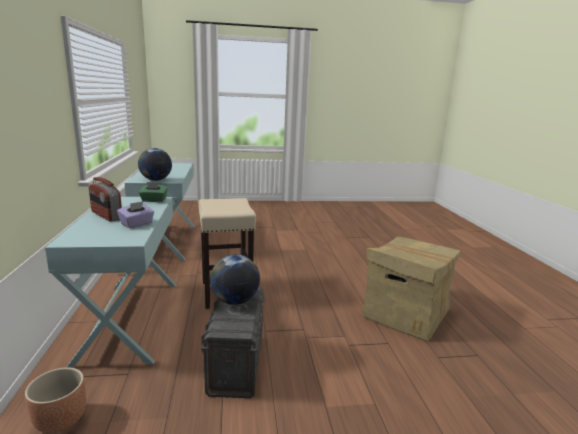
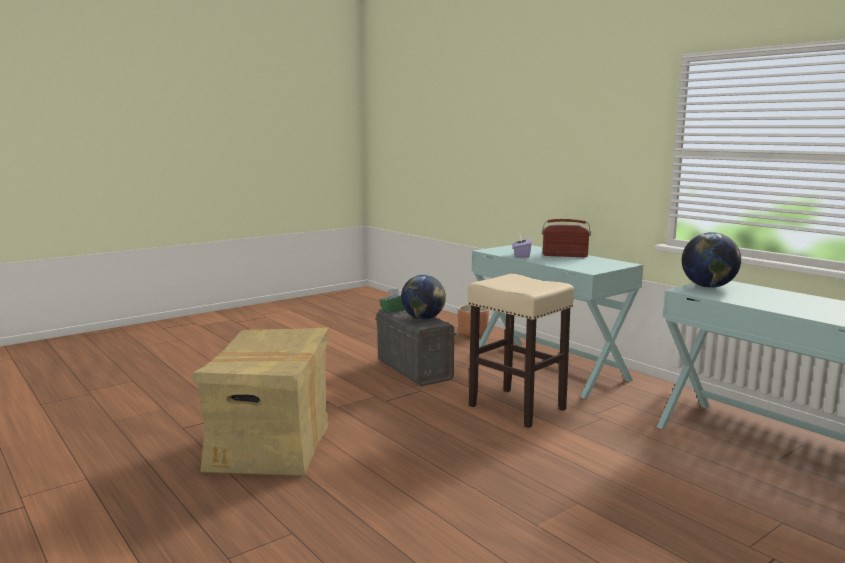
camera: 150 degrees right, 5 degrees down
green tissue box [139,182,168,202] -> green tissue box moved to [379,288,405,313]

